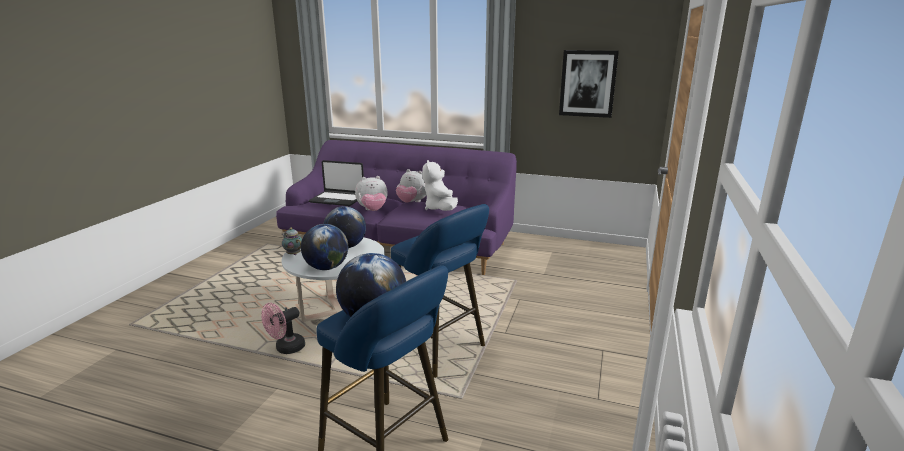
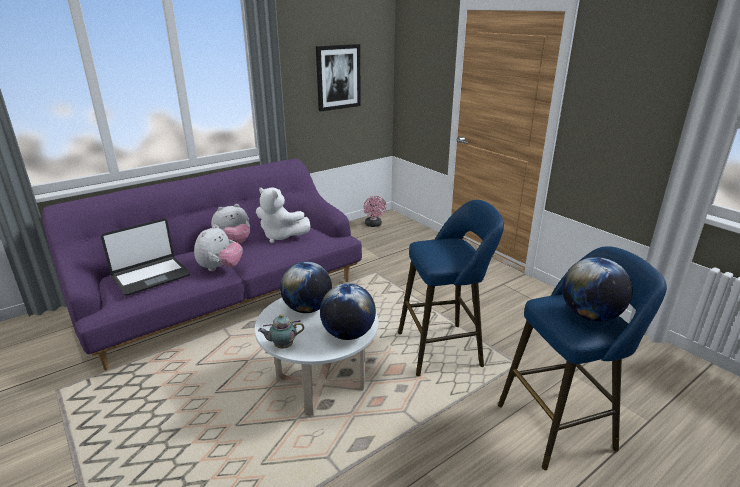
camera: 55 degrees left, 5 degrees up
pink fan [262,303,305,354] -> pink fan moved to [363,196,386,227]

